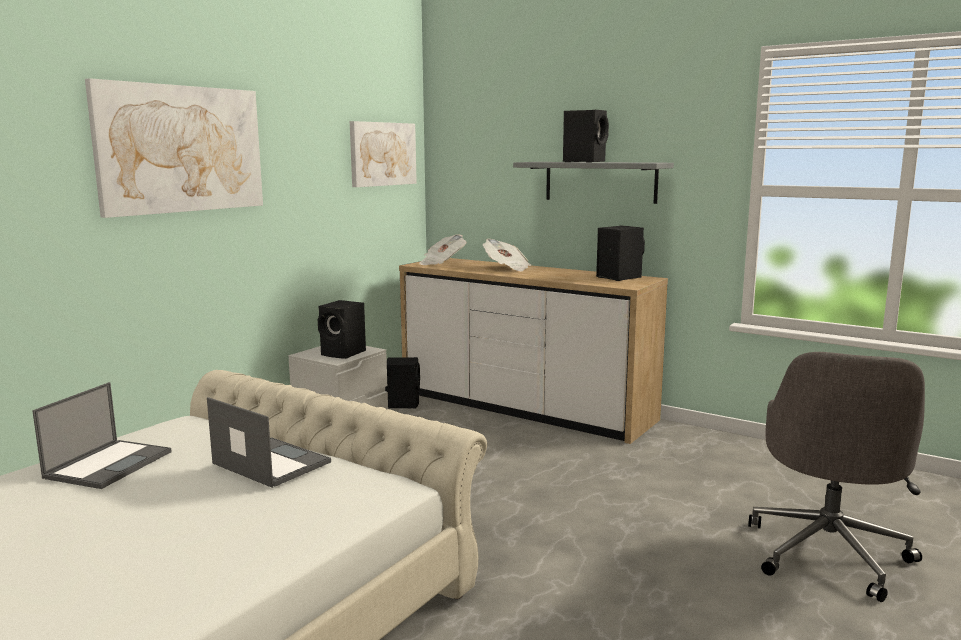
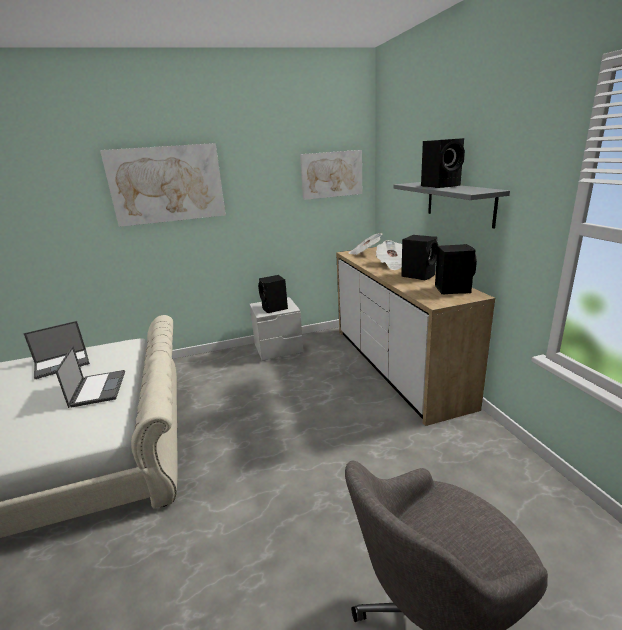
camera: 40 degrees right, 10 degrees up
black speaker [385,357,420,409] -> black speaker moved to [401,235,438,280]

